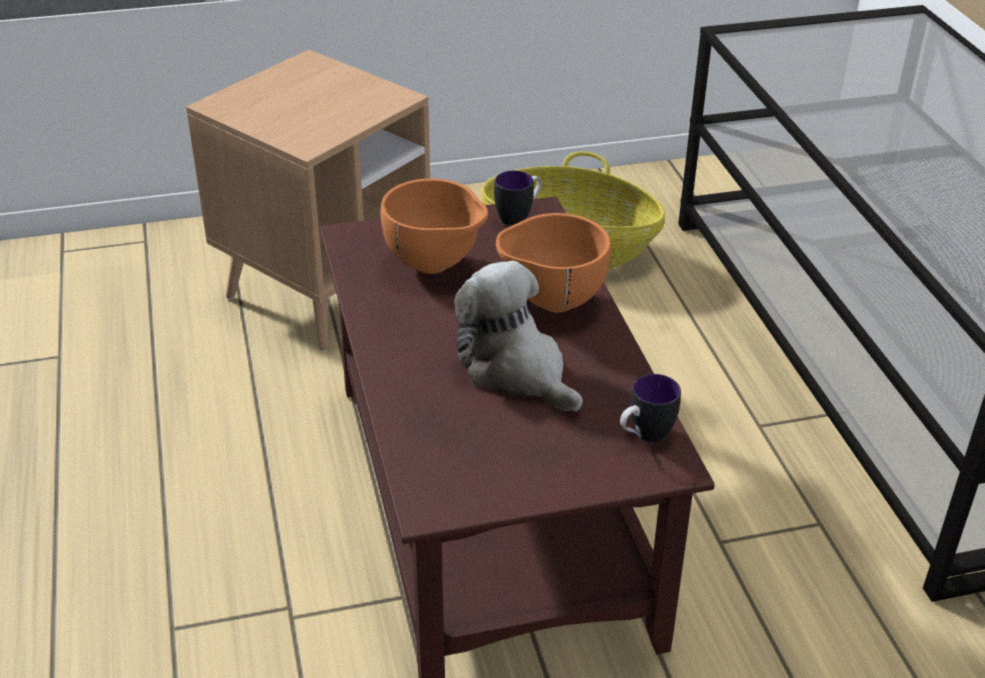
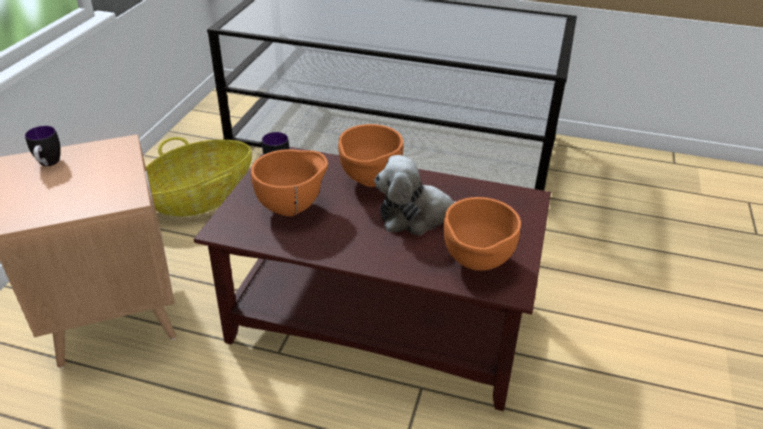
camera: 60 degrees left, 0 degrees up
mug [620,374,681,442] -> mug moved to [25,126,61,166]
none -> orange bowl [444,197,521,271]

